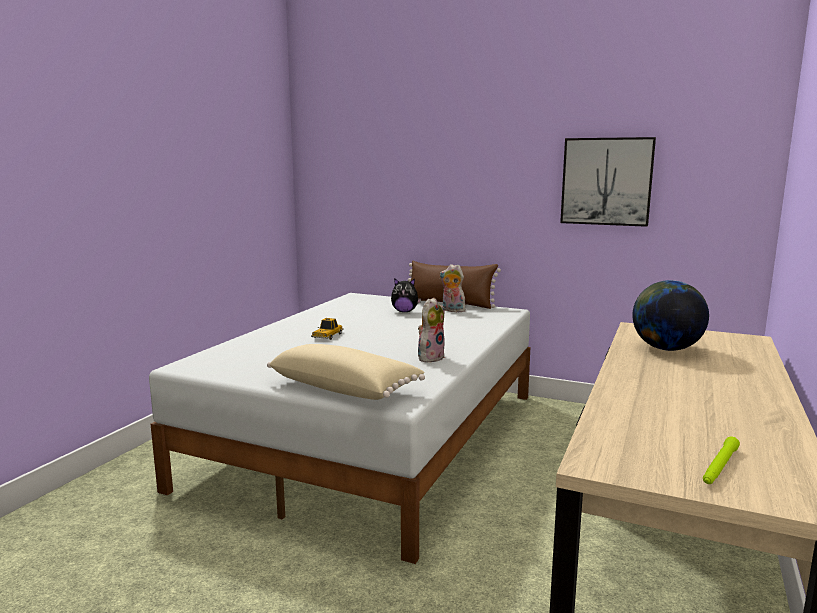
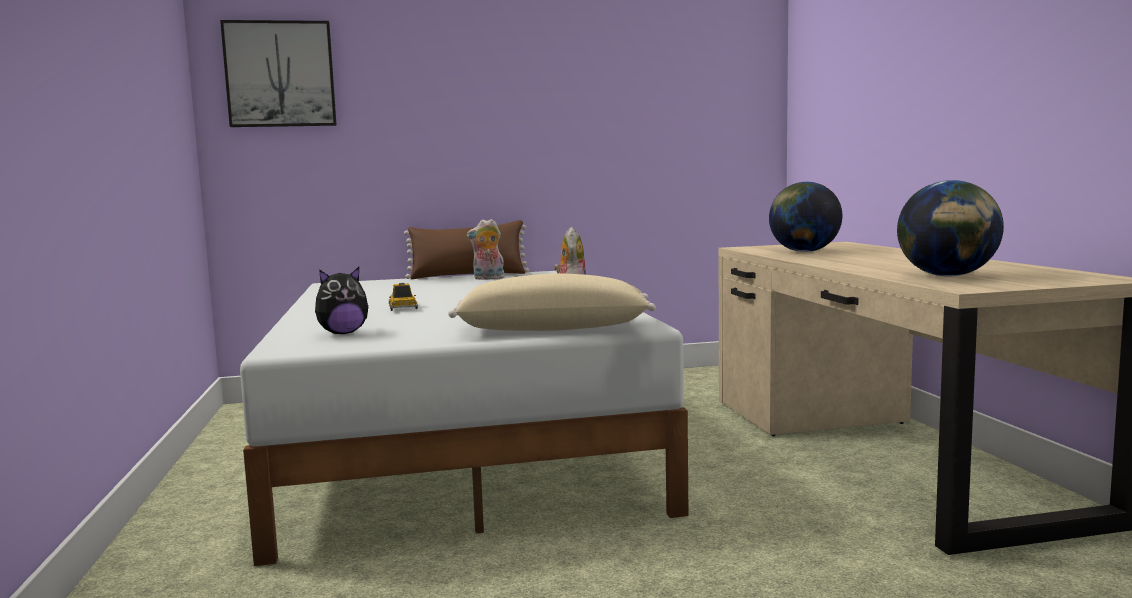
camera: 35 degrees left, 5 degrees down
plush toy [391,278,421,312] -> plush toy moved to [315,267,368,334]
picture [560,137,656,227] -> picture moved to [220,20,337,127]
green flashlight [703,437,740,484] -> none
none -> globe [897,180,1004,277]

